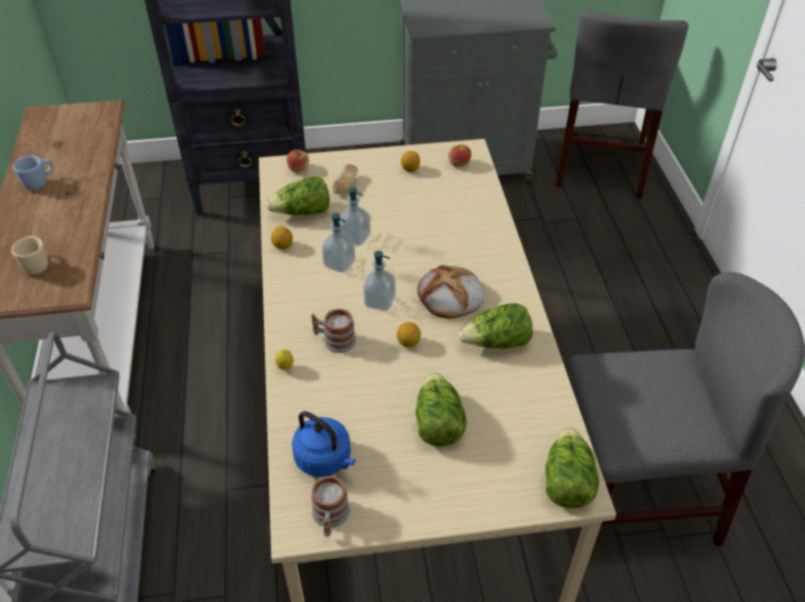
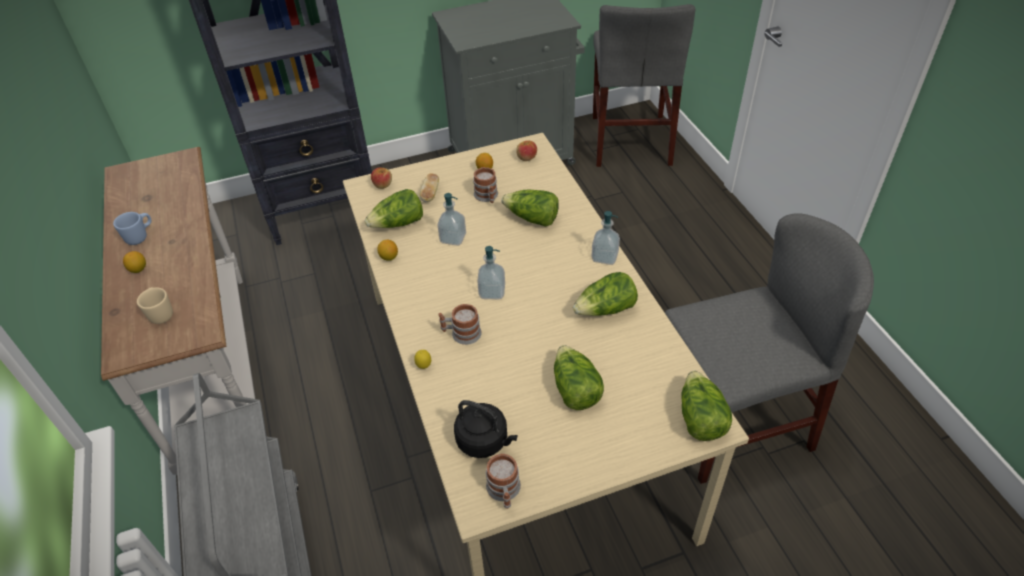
camera: 10 degrees left, 0 degrees up
blue kettle [292,411,355,477] -> black kettle [454,400,517,458]
soap dispenser [322,213,355,273] -> soap dispenser moved to [591,211,620,265]
lemon [397,322,421,347] -> lemon moved to [123,251,146,273]
bread [417,265,484,319] -> none
none -> mug [473,167,498,203]
none -> lettuce [501,190,559,226]

